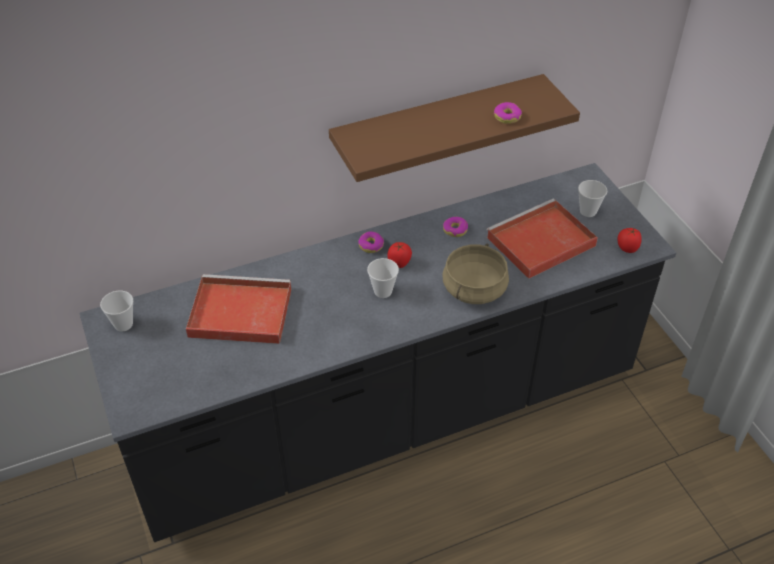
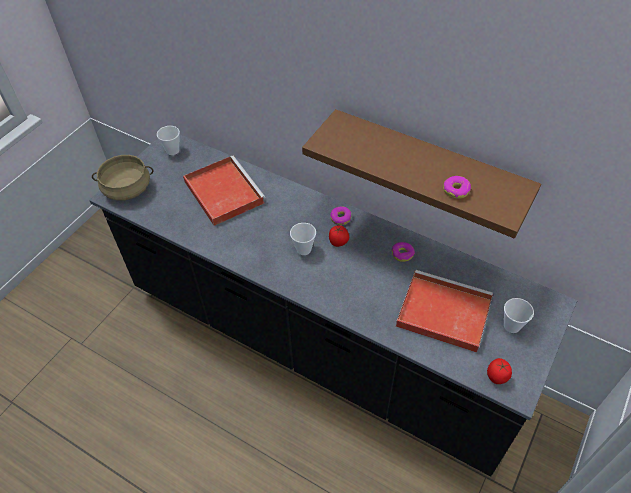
camera: 55 degrees right, 5 degrees up
beige cooking pot [442,243,509,304] -> beige cooking pot moved to [92,155,153,201]

